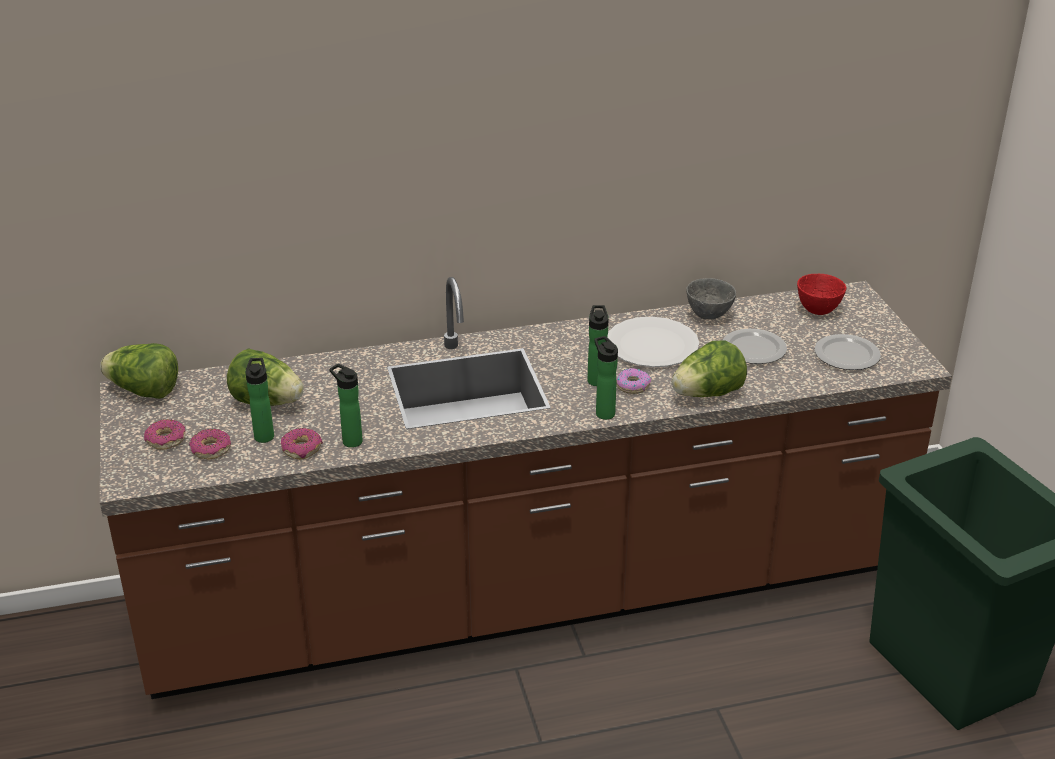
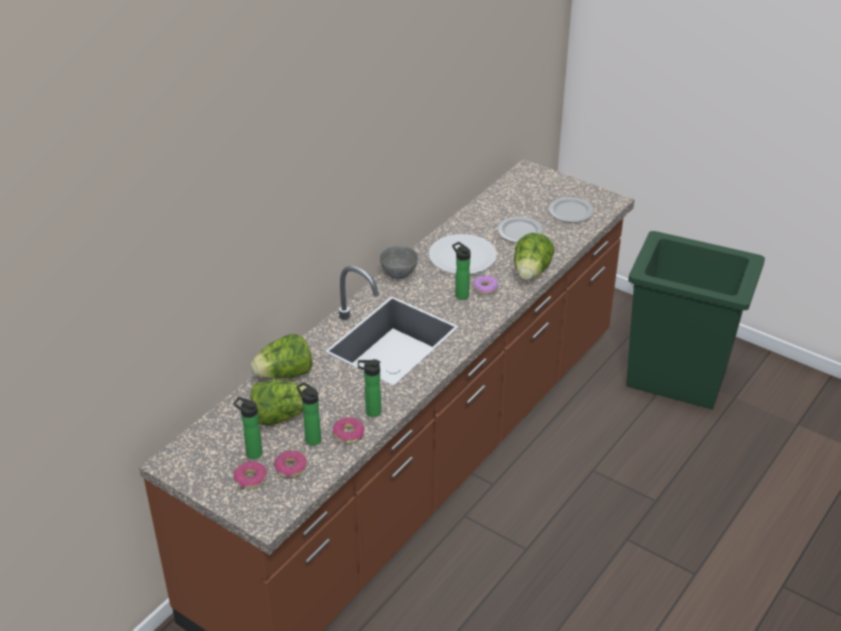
camera: 40 degrees left, 5 degrees up
lettuce [100,343,178,399] -> lettuce moved to [251,334,312,379]
bottle [594,336,618,420] -> bottle moved to [233,397,263,459]
grey bowl [687,278,736,320] -> grey bowl moved to [379,246,418,279]
red bowl [797,273,846,315] -> none

